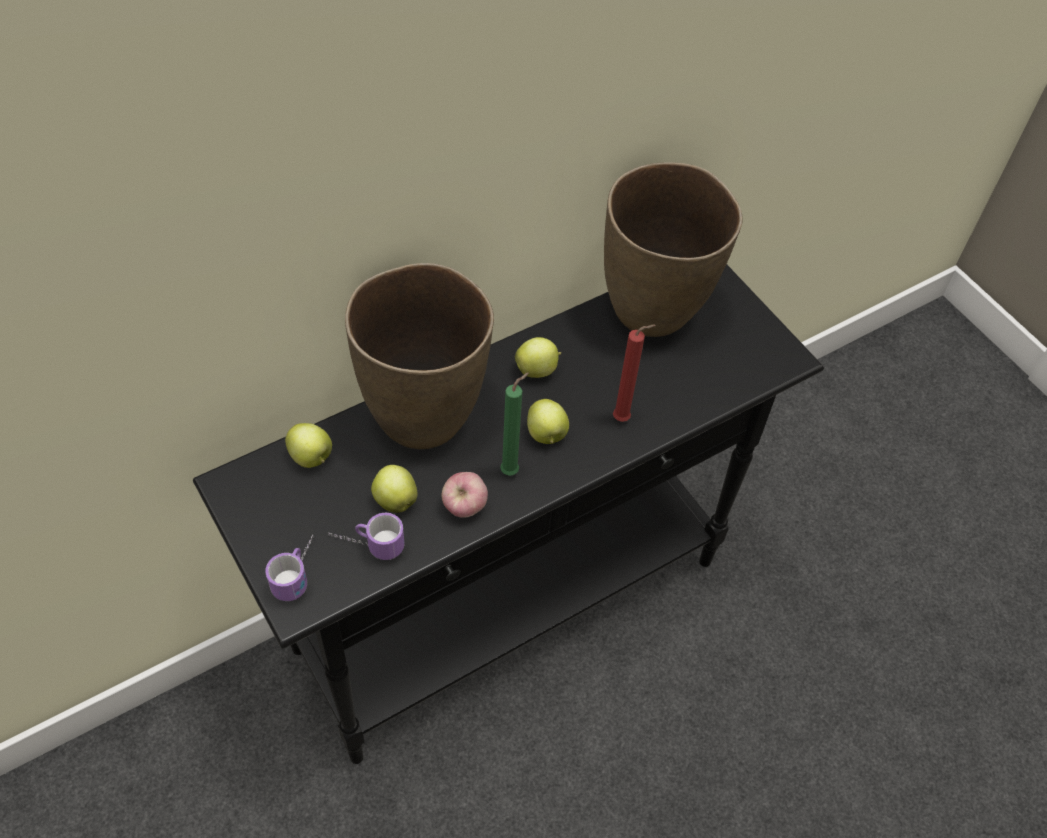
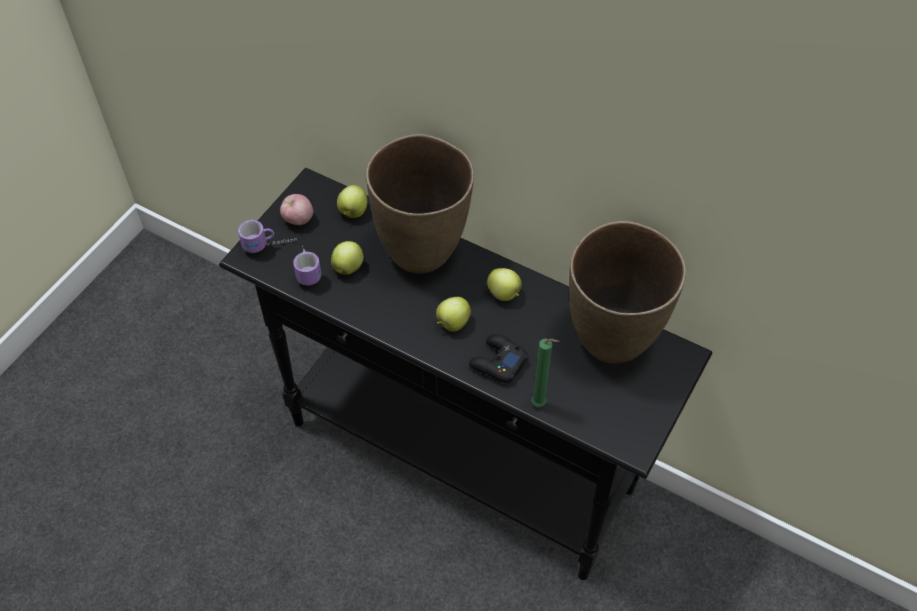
camera: 65 degrees right, 0 degrees up
apple [441,472,488,518] -> apple moved to [280,194,313,225]
green candle [500,373,529,476] -> green candle moved to [531,339,560,407]
red candle [613,325,656,422] -> black game controller [469,334,528,383]

